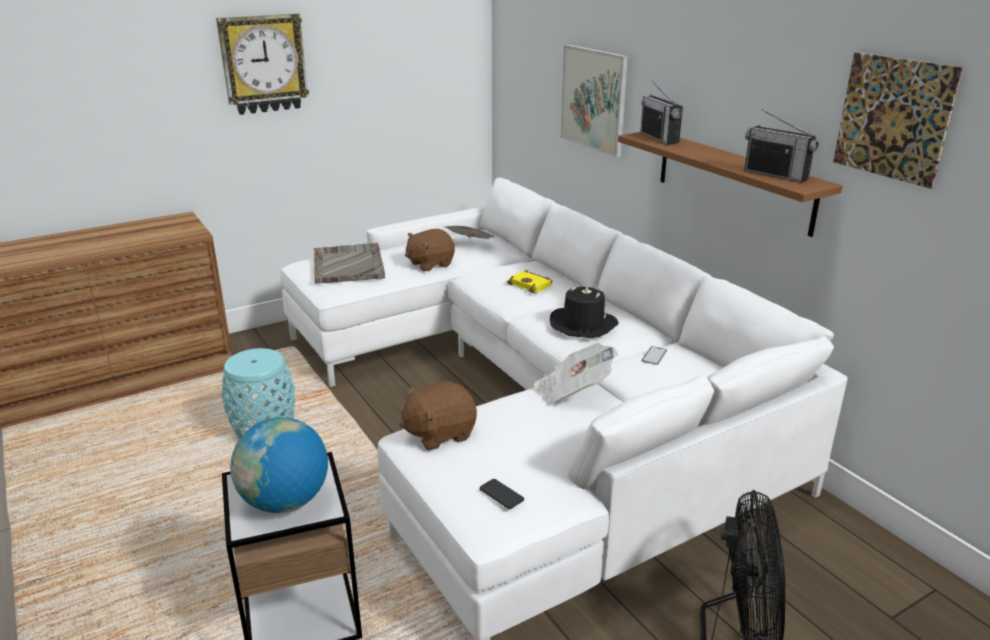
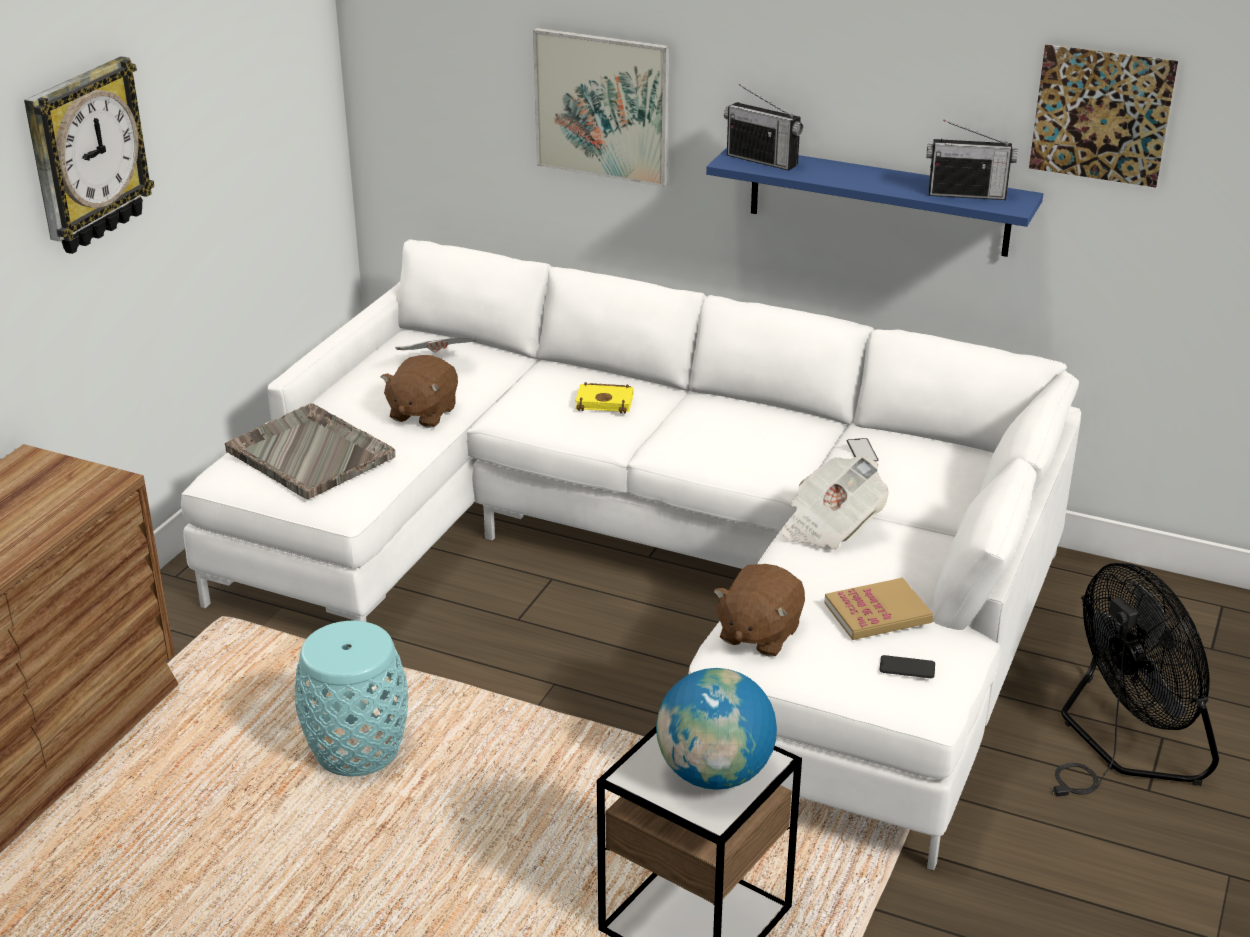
camera: 35 degrees left, 5 degrees up
black hat [550,284,619,338] -> none
brown shelf [618,132,843,237] -> blue shelf [706,148,1043,257]
none -> book [824,578,933,640]

